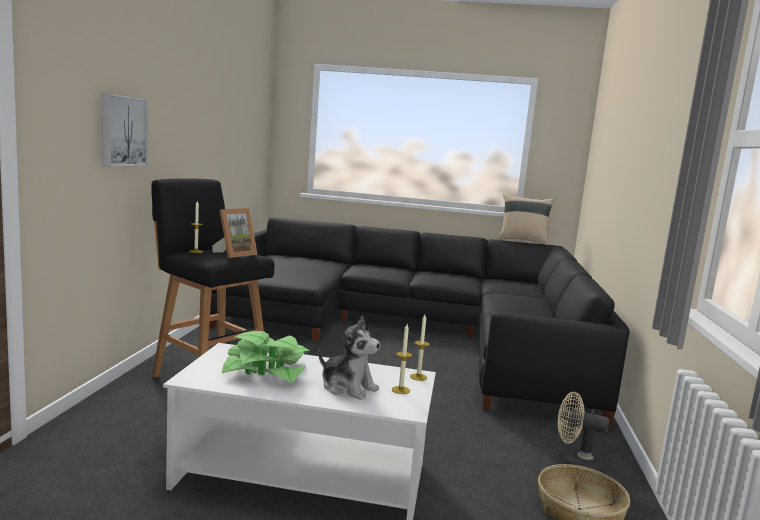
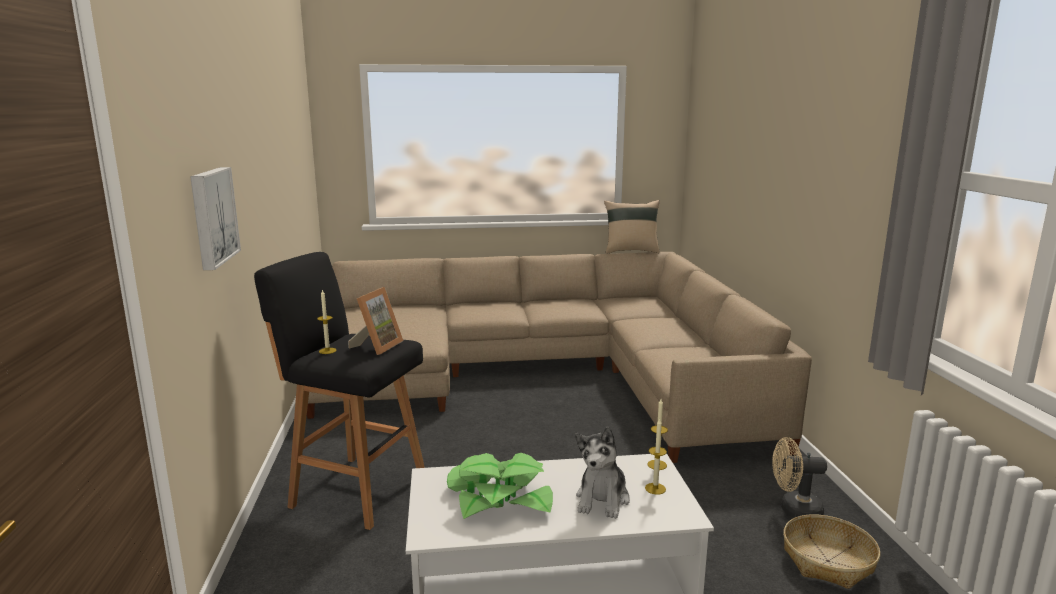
camera: 15 degrees left, 5 degrees up
black sofa [209,217,630,428] -> beige sofa [307,252,812,463]
plush toy [318,316,380,400] -> plush toy turned 90 degrees clockwise [575,427,630,519]

